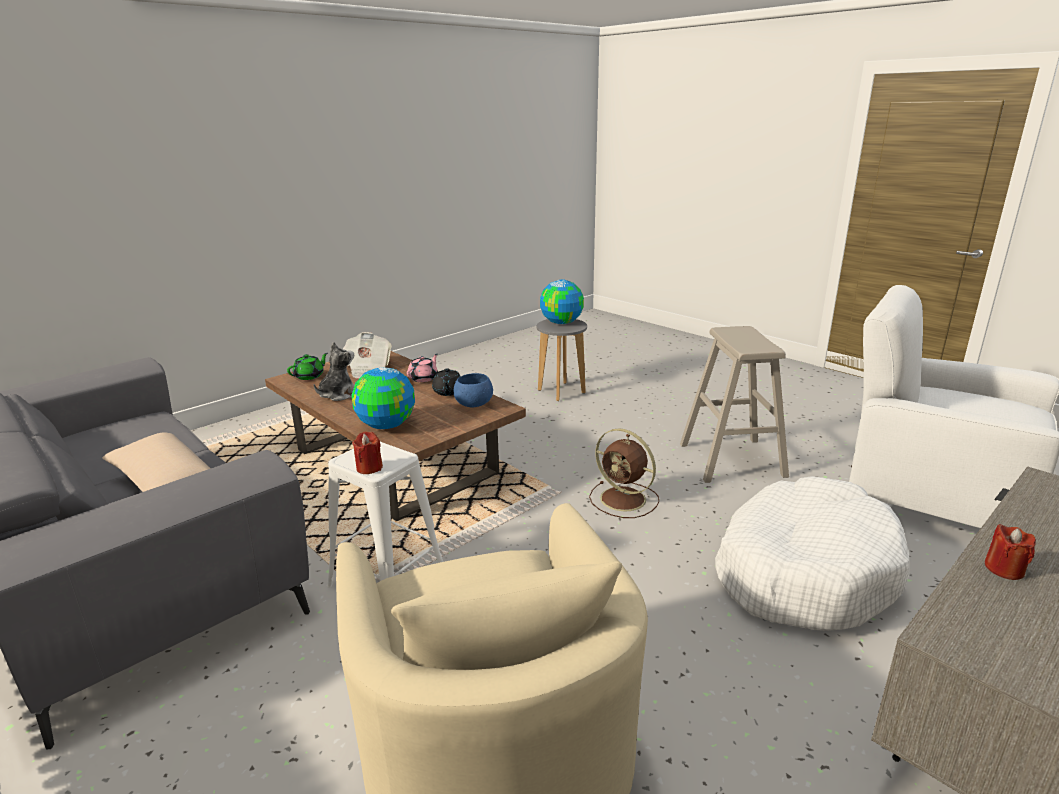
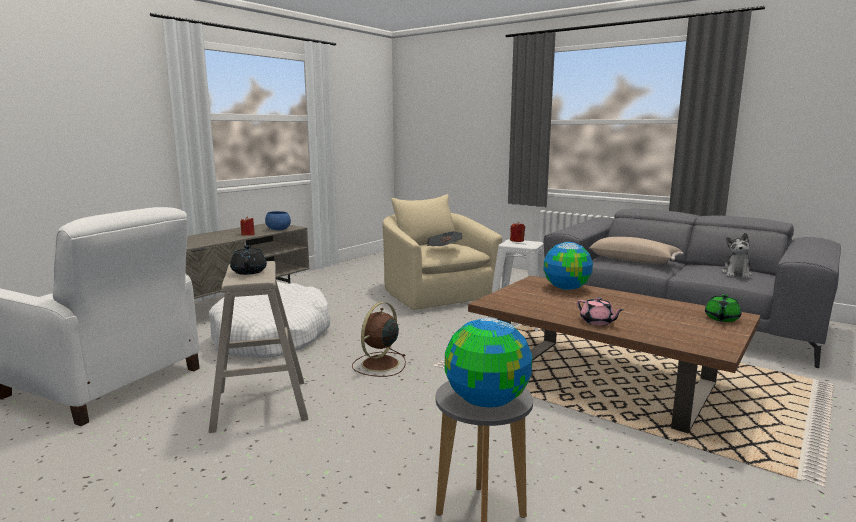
camera: 170 degrees right, 10 degrees down
plush toy [314,342,354,401] -> plush toy moved to [721,233,752,278]
newspaper [343,332,392,378] -> newspaper moved to [427,231,462,246]
pink teapot [407,354,438,382] -> pink teapot turned 60 degrees counterclockwise [577,297,624,326]
black teapot [432,368,461,396] -> black teapot moved to [230,245,267,275]
blue bowl [454,373,493,407] -> blue bowl moved to [265,211,291,230]
brown fan [589,428,659,518] -> brown fan turned 90 degrees counterclockwise [352,302,406,377]

